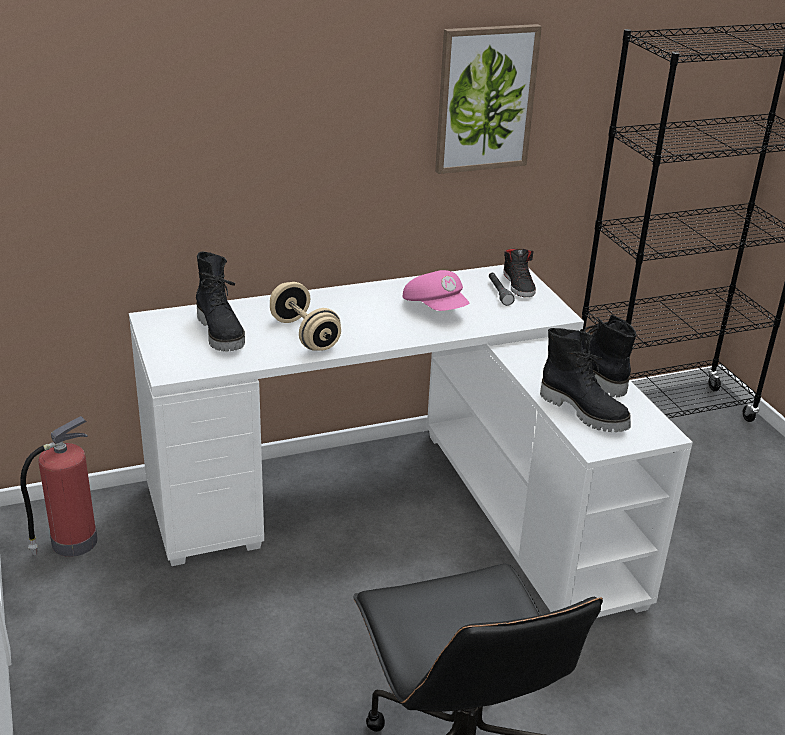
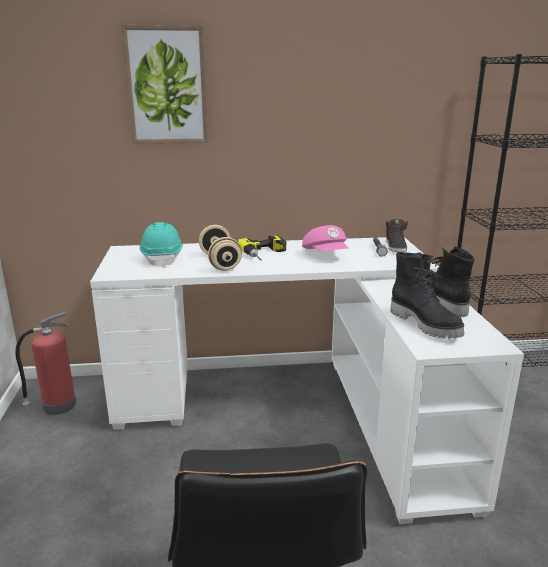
camera: 15 degrees right, 10 degrees down
black boot [196,252,245,351] -> turquoise hard hat [139,222,183,268]
picture [435,24,542,174] -> picture moved to [121,25,208,144]
none -> power drill [237,235,286,261]

